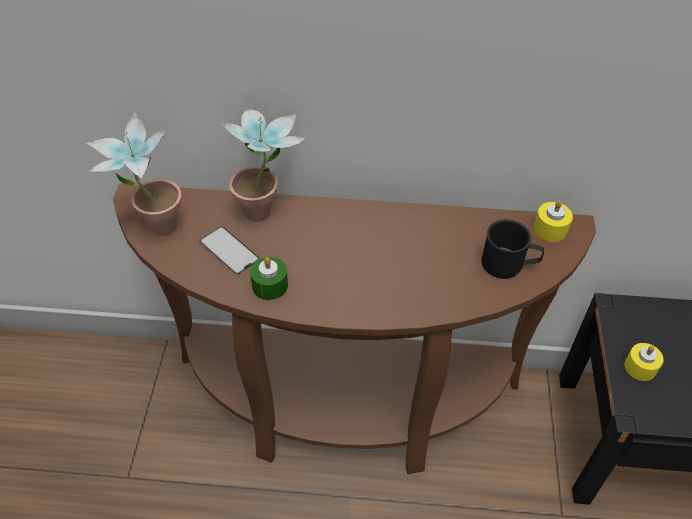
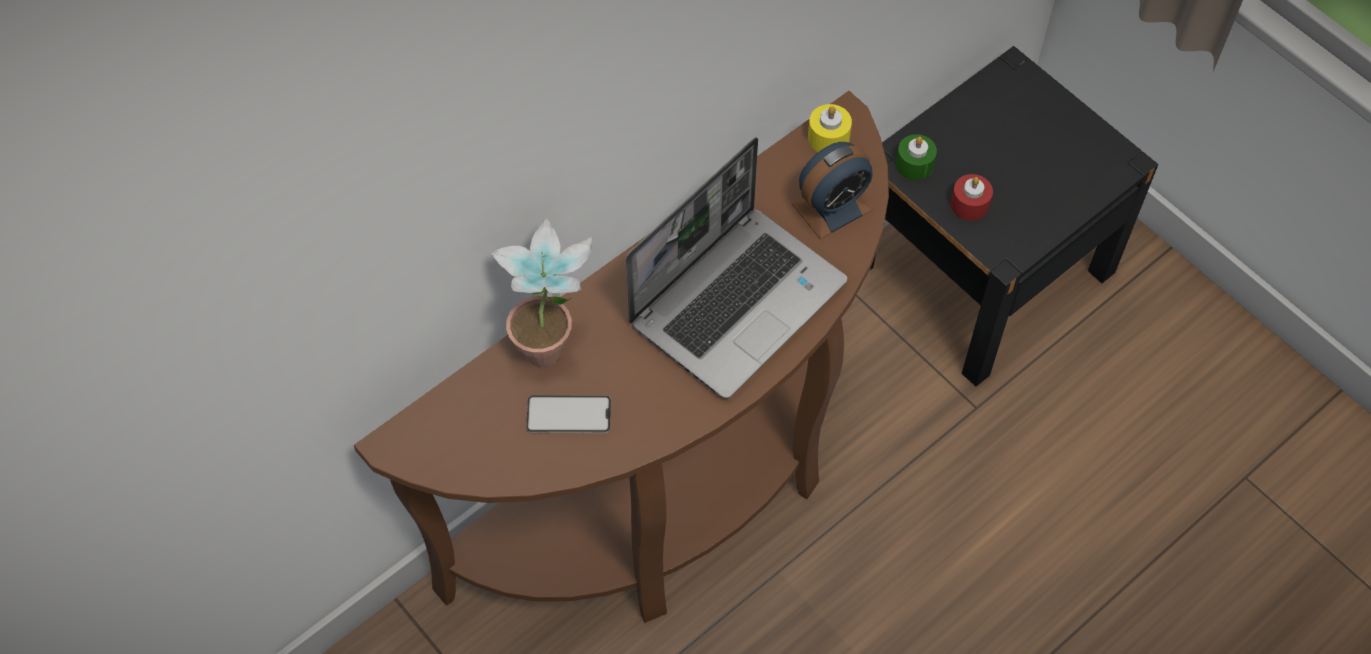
camera: 45 degrees left, 10 degrees up
potted plant [86,111,181,236] -> none
green candle [250,257,288,300] -> green candle moved to [896,134,937,180]
black mug [481,219,544,279] -> alarm clock [791,142,873,239]
yellow candle [624,343,664,381] -> red candle [951,174,993,221]
none -> laptop [626,137,847,399]

